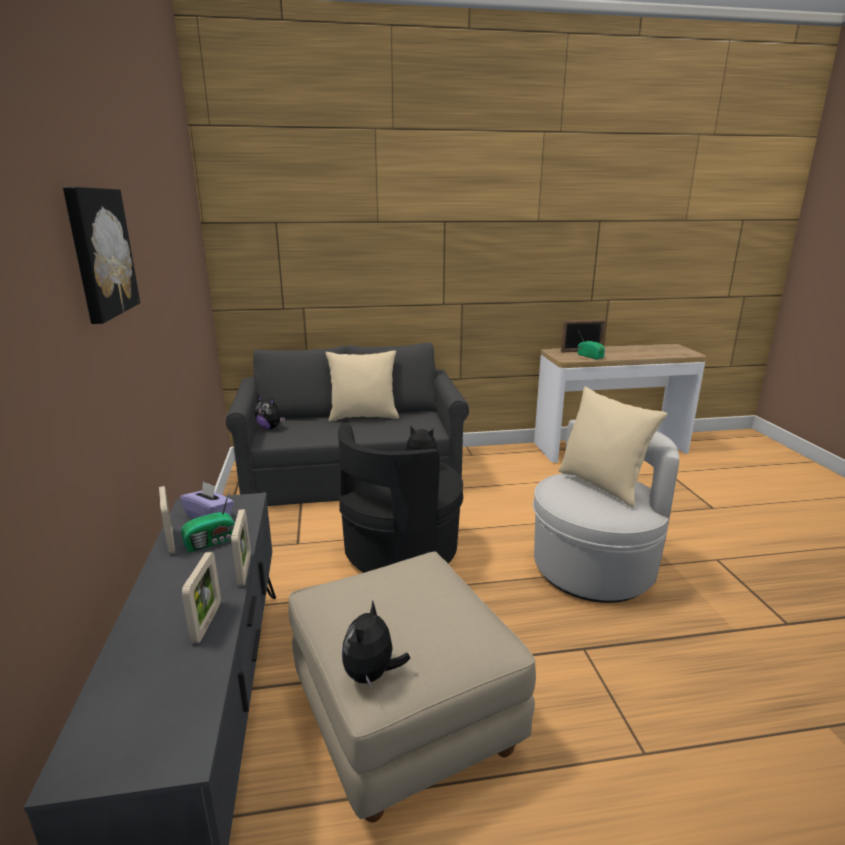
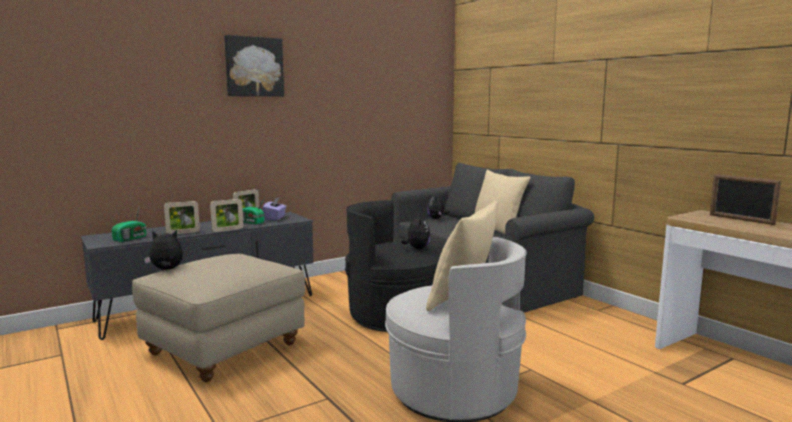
camera: 65 degrees right, 10 degrees down
radio [578,330,605,360] -> radio moved to [112,208,146,242]

